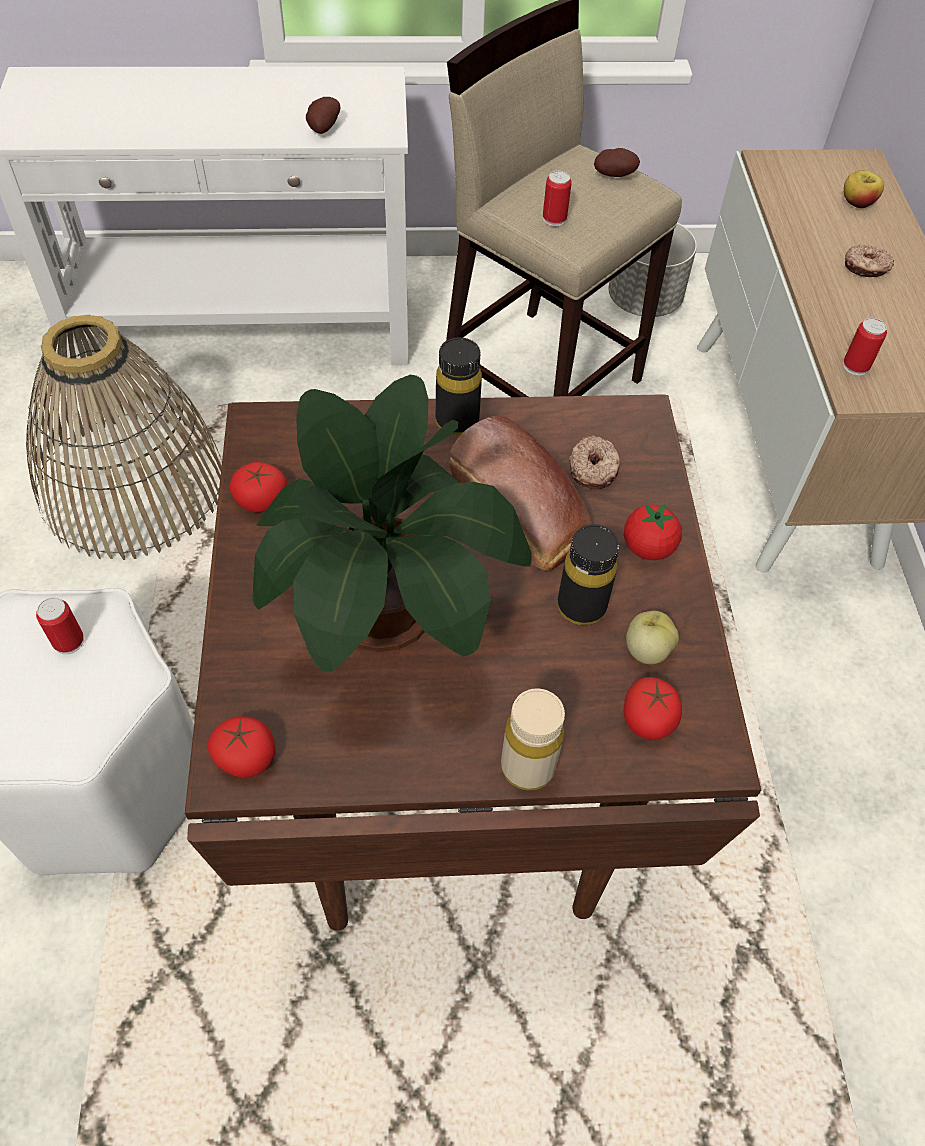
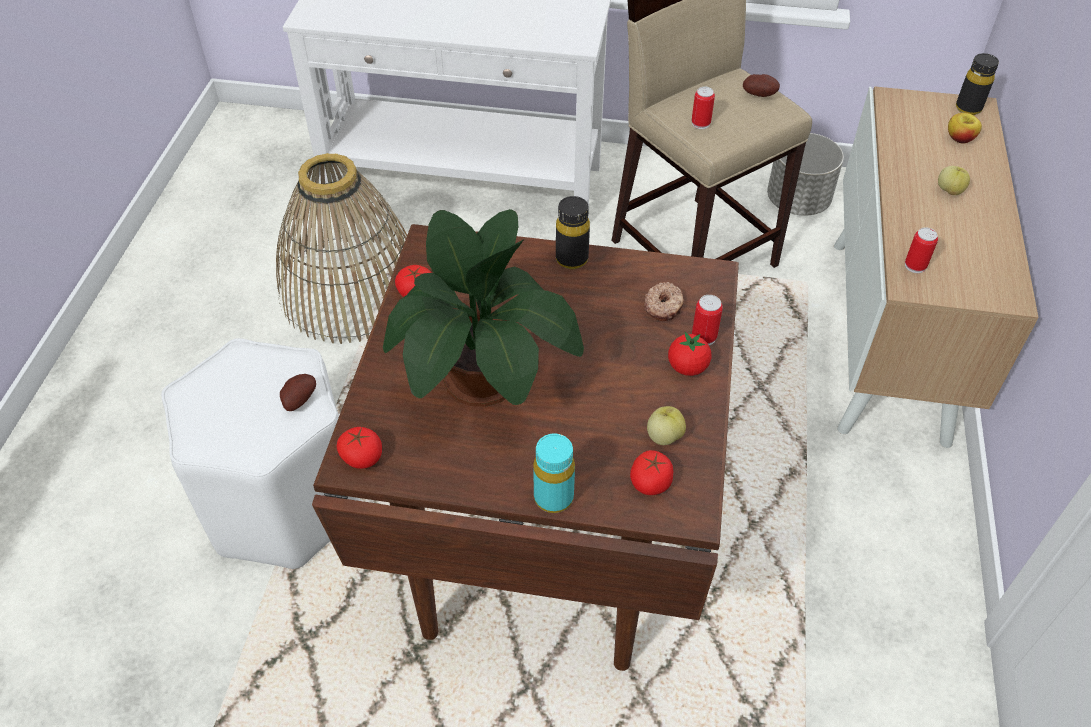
camera: 15 degrees right, 5 degrees down
can [36,597,84,654] -> can moved to [692,295,723,345]
potato [306,97,340,134] -> potato moved to [280,374,316,411]
bread [449,416,592,571] -> none
beige bottle [501,689,565,790] -> turquoise bottle [533,434,575,513]
black bottle [558,524,619,625] -> black bottle moved to [956,53,999,115]
donut [845,244,894,277] -> apple [938,166,970,195]

